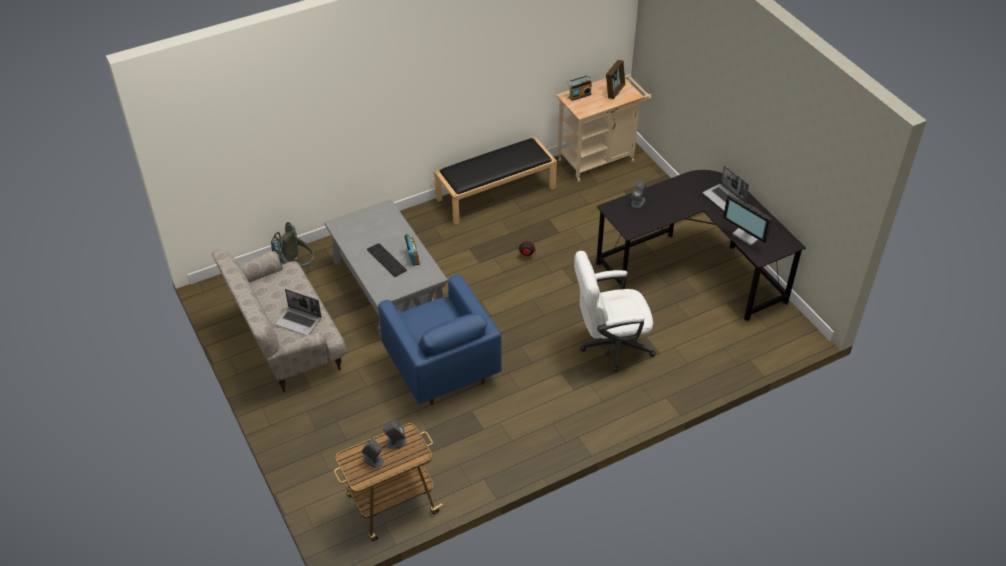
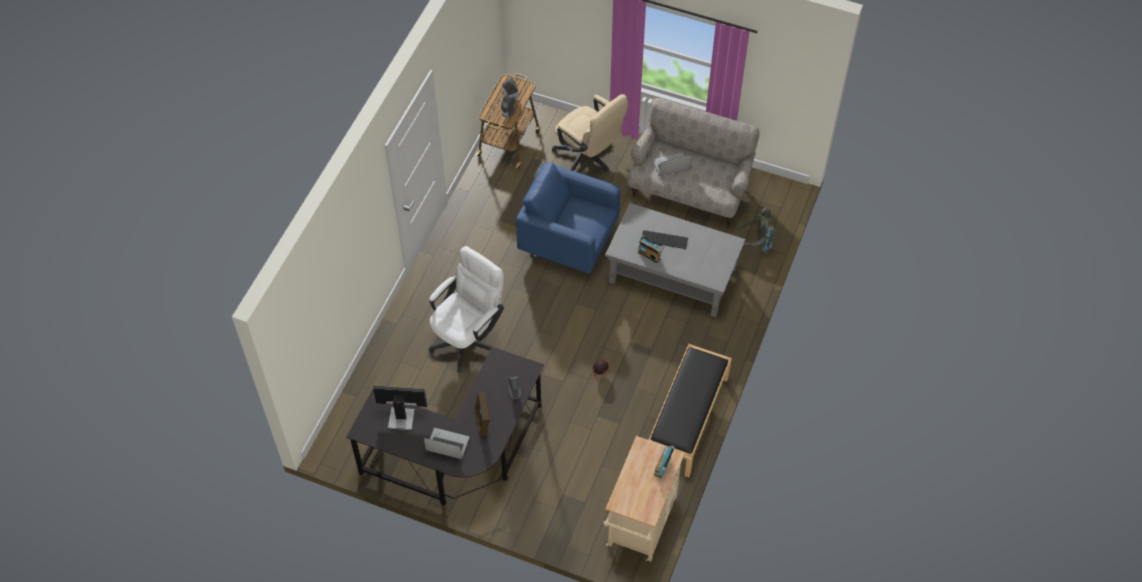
camera: 140 degrees right, 10 degrees up
picture frame [606,60,625,99] -> picture frame moved to [475,392,490,436]
none -> beige office chair [552,94,628,172]

